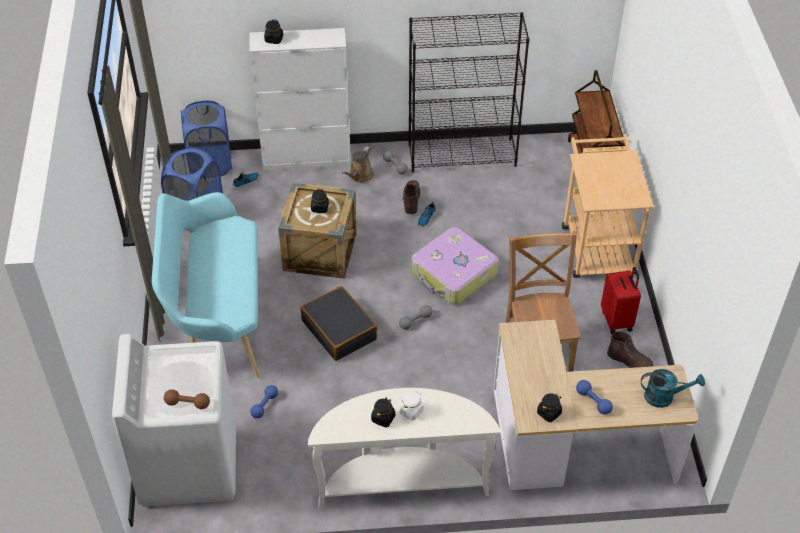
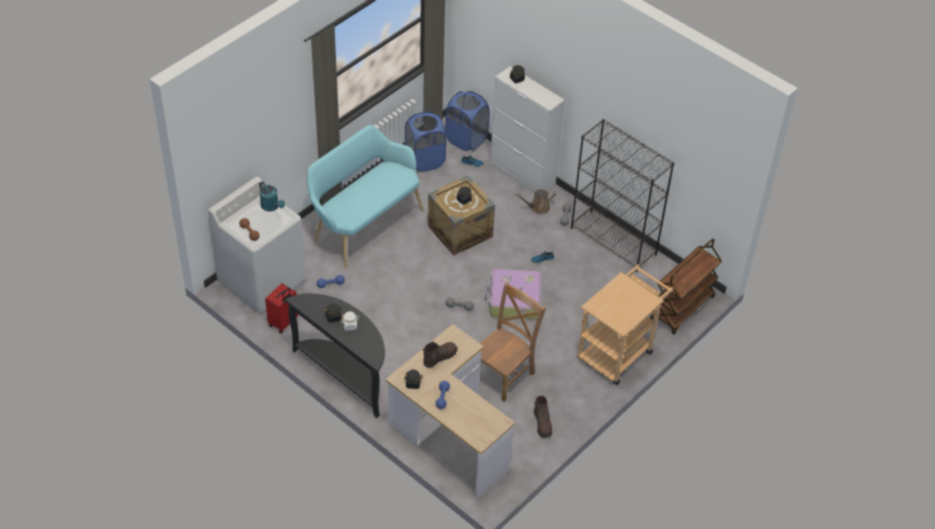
camera: 45 degrees right, 0 degrees up
black suitcase [300,286,377,361] -> none
white console table [308,388,501,507] -> black console table [285,293,385,418]
brown boot [401,180,420,214] -> brown boot moved to [423,341,458,368]
red suitcase [601,267,641,334] -> red suitcase moved to [265,283,298,334]
turquoise watering can [641,369,705,408] -> turquoise watering can moved to [259,181,285,212]

